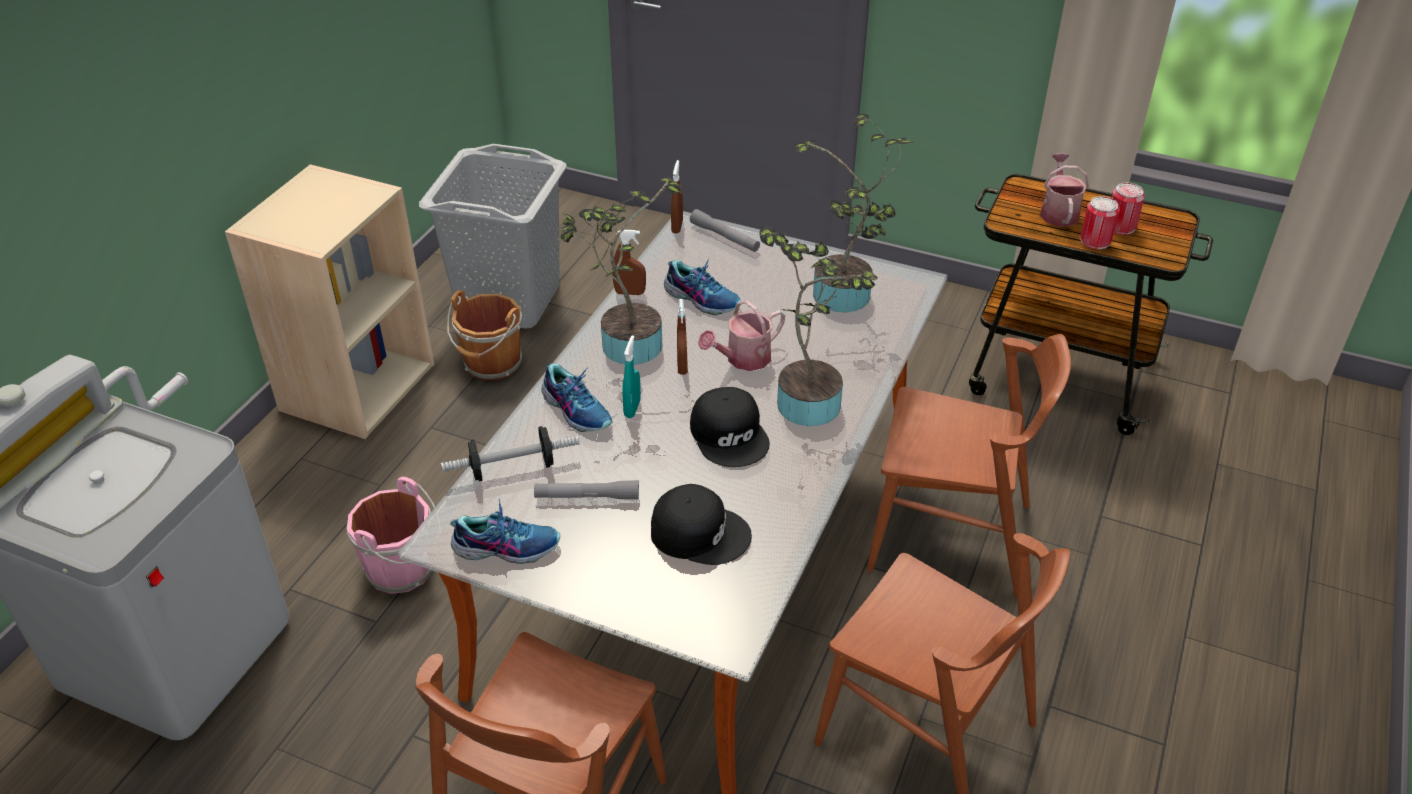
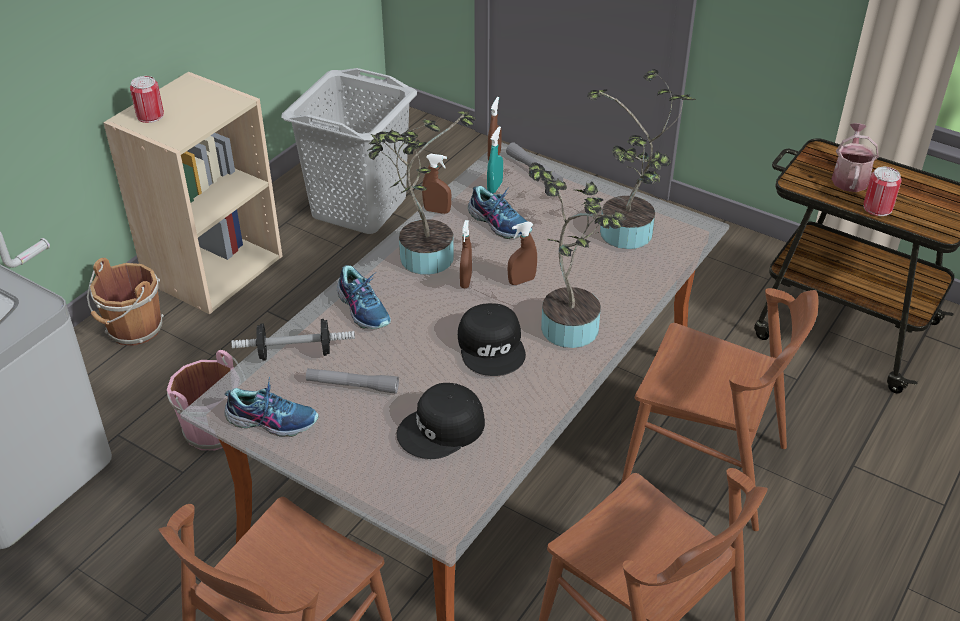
camera: 10 degrees right, 0 degrees up
brown bucket [447,290,522,380] -> brown bucket moved to [87,258,164,346]
turquoise spray bottle [622,335,641,418] -> turquoise spray bottle moved to [487,126,503,193]
black cap [651,484,752,565] -> black cap turned 120 degrees clockwise [397,383,485,459]
watering can [698,300,785,371] -> brown spray bottle [507,221,537,285]
can [1111,183,1145,235] -> can moved to [130,76,164,123]

